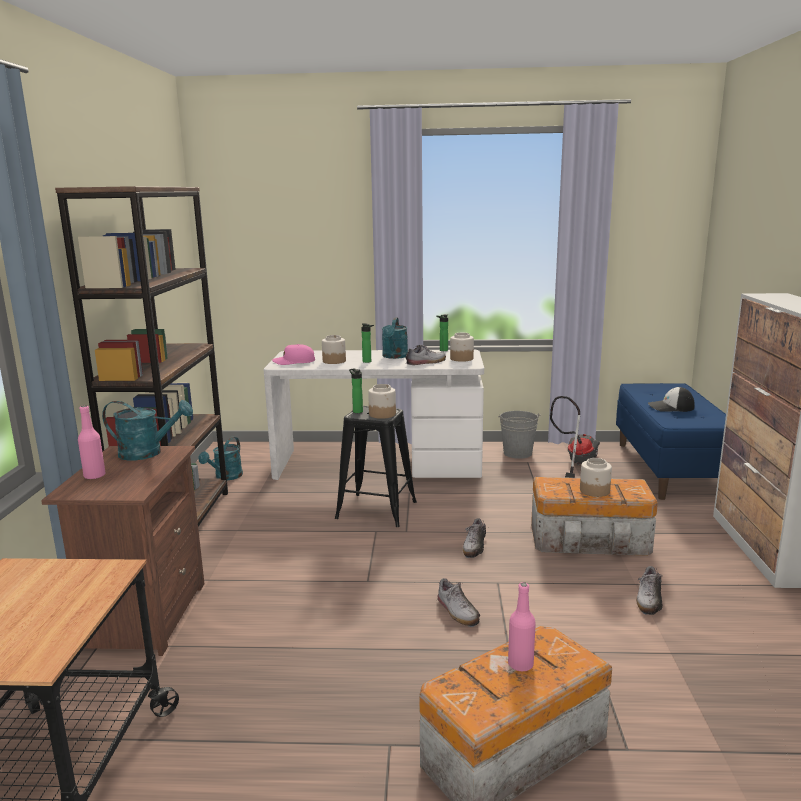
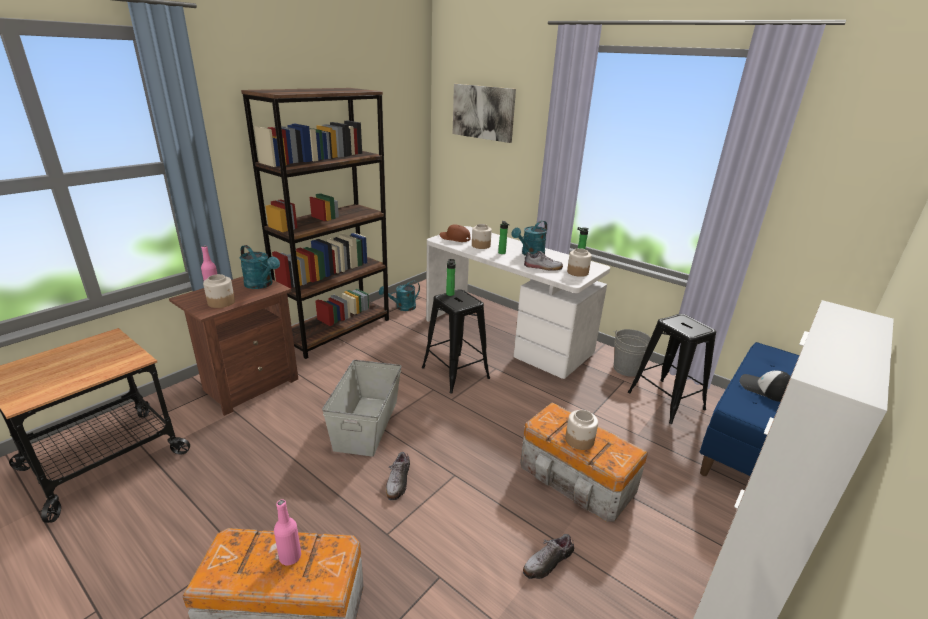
camera: 35 degrees right, 10 degrees up
pink cap [272,344,315,365] -> brown cap [440,224,470,242]
jar [368,384,396,419] -> jar moved to [203,274,235,308]
shoe [463,518,486,558] -> none
vacuum cleaner [550,396,600,478] -> black stool [628,314,716,424]
none -> grey storage box [322,360,402,457]
none -> picture [452,84,516,143]

